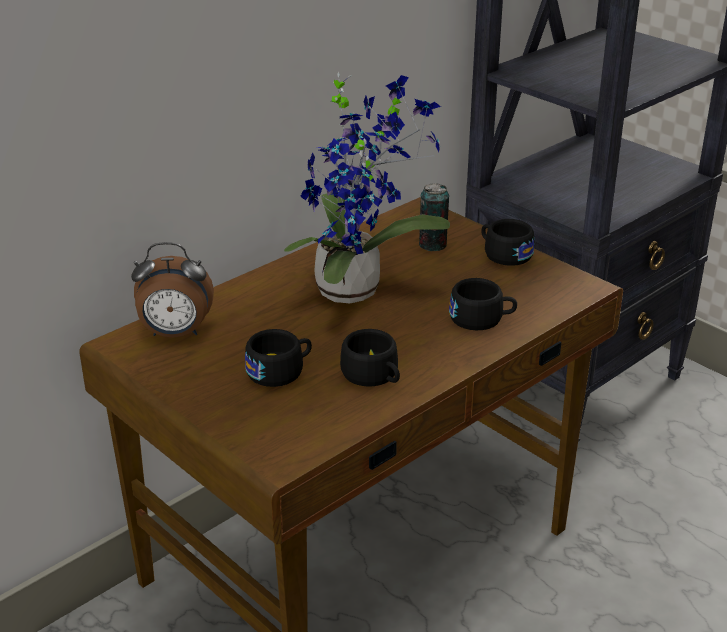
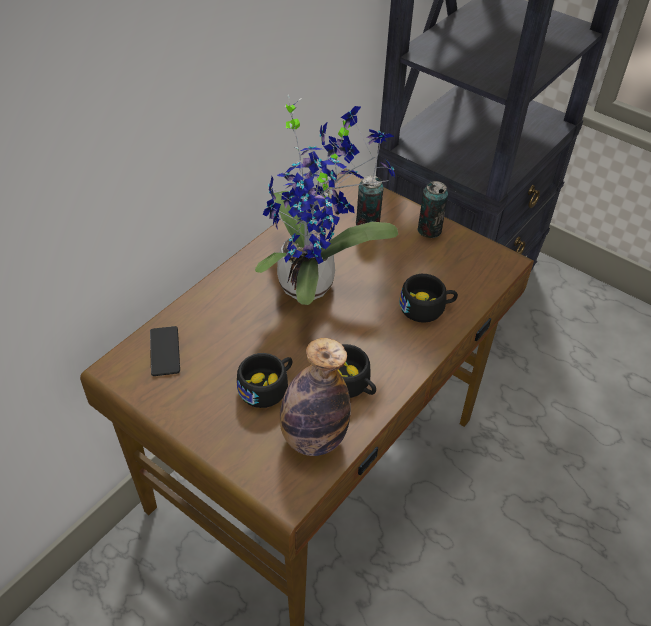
camera: 10 degrees left, 15 degrees up
alarm clock [131,242,214,337] -> phone [150,326,180,376]
black cup [481,219,534,266] -> can [417,181,448,238]
none -> bottle [280,338,351,456]

